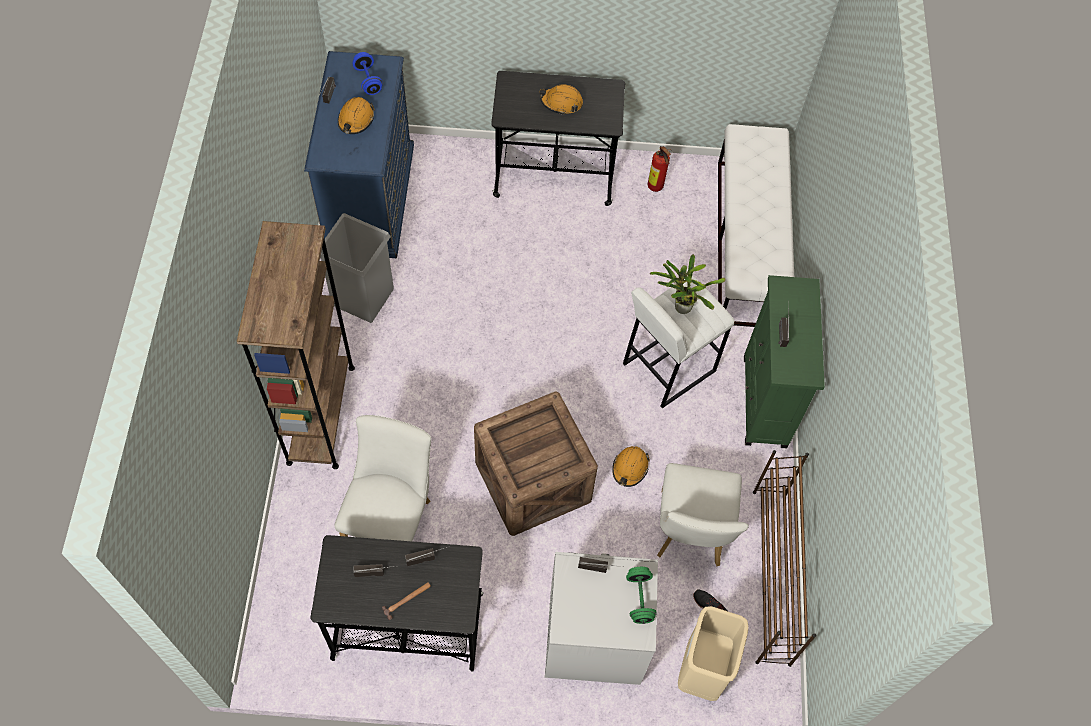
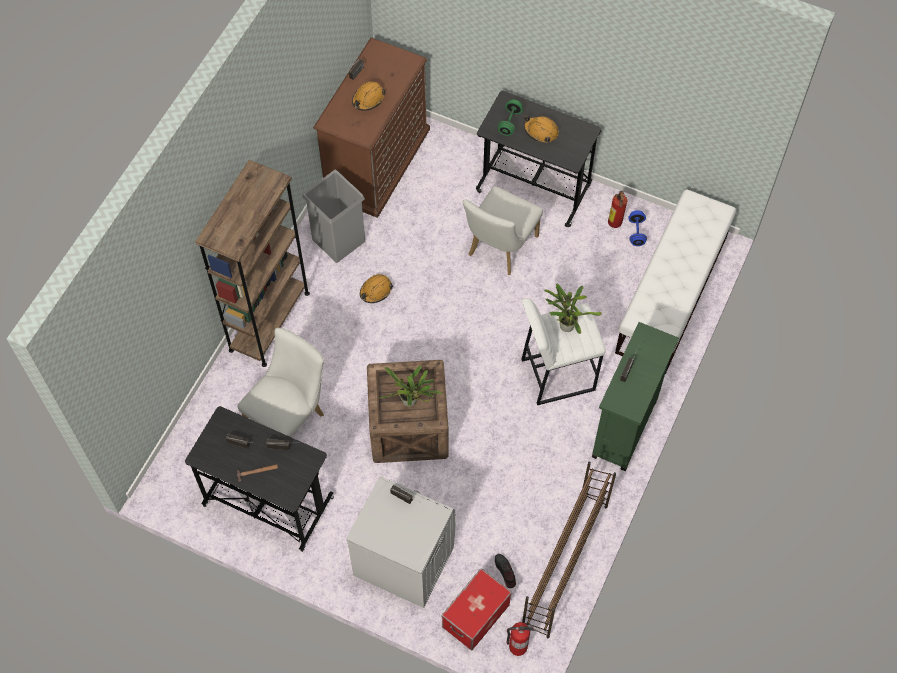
camera: 25 degrees right, 0 degrees up
blue dresser [304,51,414,258] -> brown dresser [313,37,430,218]
blue dumbbell [352,52,383,95] -> blue dumbbell moved to [628,210,647,246]
orange hard hat [612,446,650,487] -> orange hard hat moved to [360,274,393,303]
green dumbbell [626,567,657,624] -> green dumbbell moved to [498,99,523,136]
white chair [657,463,749,566] -> white chair moved to [463,186,543,275]
beige trash can [678,606,749,701] -> storage box [442,568,512,651]
none -> potted plant [379,366,443,407]
none -> fire extinguisher [507,622,534,656]

